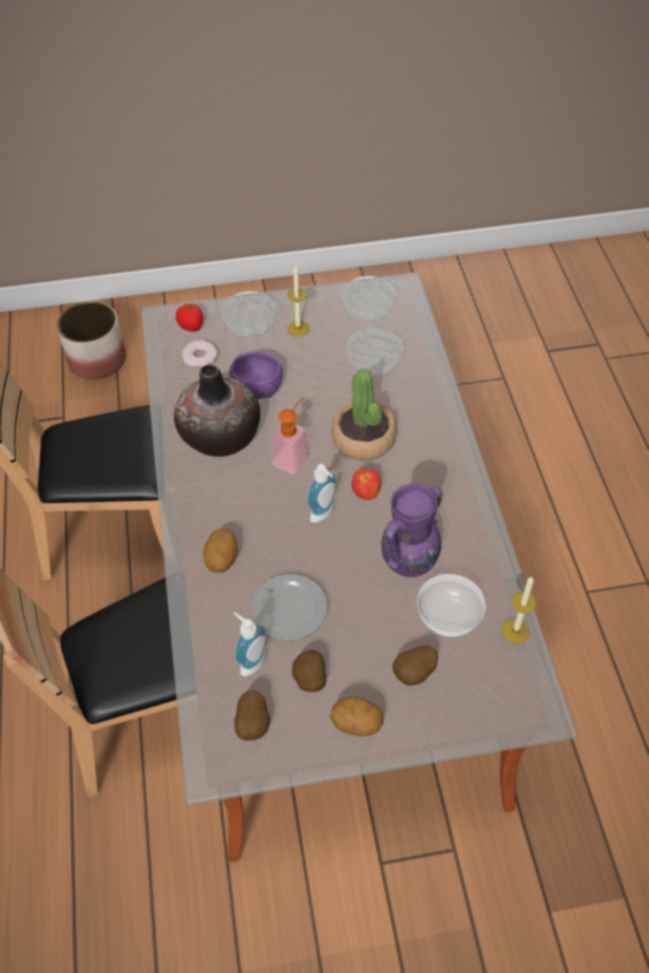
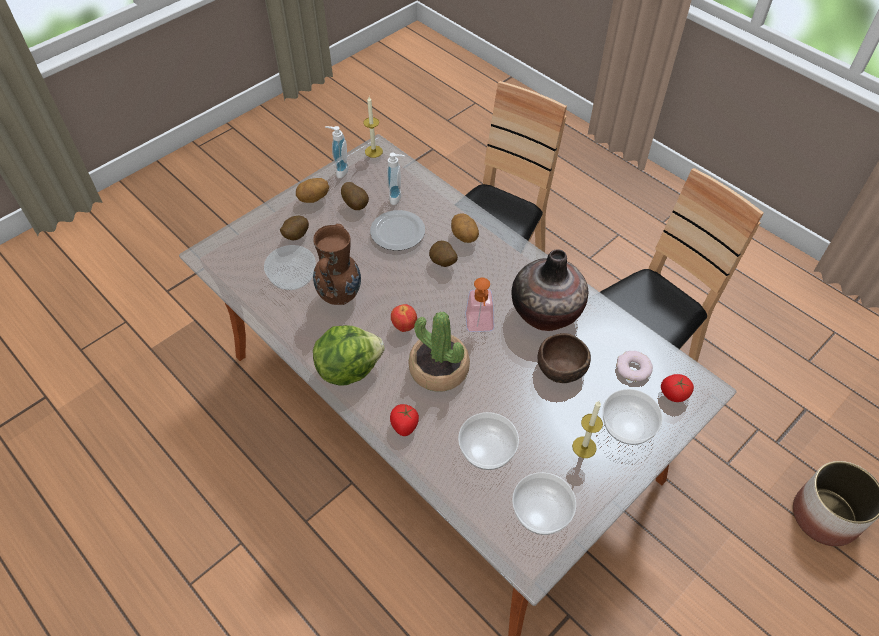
camera: 145 degrees right, 0 degrees up
purple bowl [229,351,283,399] -> brown bowl [537,333,591,383]
potato [234,690,270,741] -> potato moved to [429,241,458,267]
soap dispenser [306,464,337,523] -> soap dispenser moved to [325,126,348,178]
purple vase [381,484,443,577] -> brown vase [313,224,361,305]
candle [502,576,536,644] -> candle moved to [363,97,383,158]
none -> lettuce [313,325,385,386]
none -> tomato [390,404,419,436]

